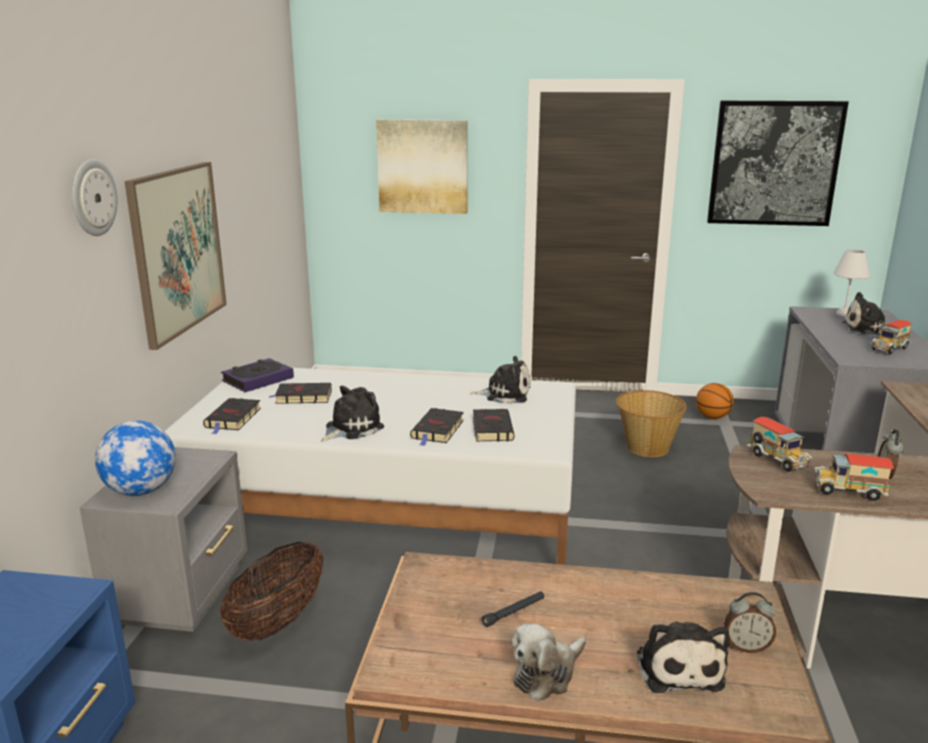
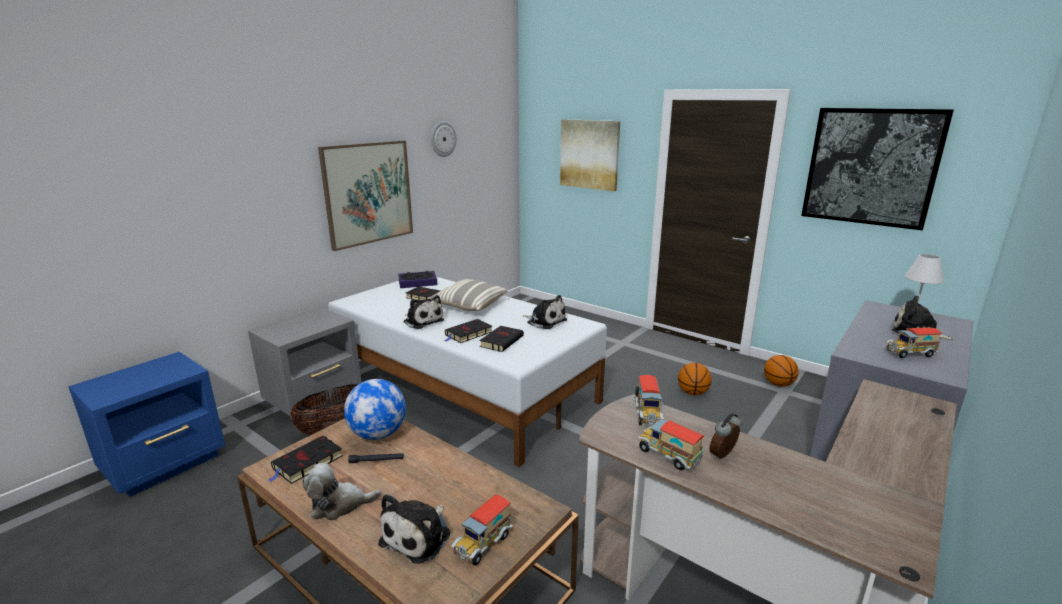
camera: 30 degrees right, 0 degrees up
wall clock [72,159,117,236] -> wall clock moved to [431,121,457,157]
globe [95,421,176,496] -> globe moved to [344,379,406,440]
black book [203,398,261,434] -> black book moved to [268,436,343,484]
plush toy [321,386,384,442] -> plush toy turned 60 degrees clockwise [403,295,444,329]
basket [616,390,687,457] -> basketball [678,363,712,395]
alarm clock [724,592,776,653] -> toy truck [451,495,513,565]
none -> pillow [428,279,508,311]

